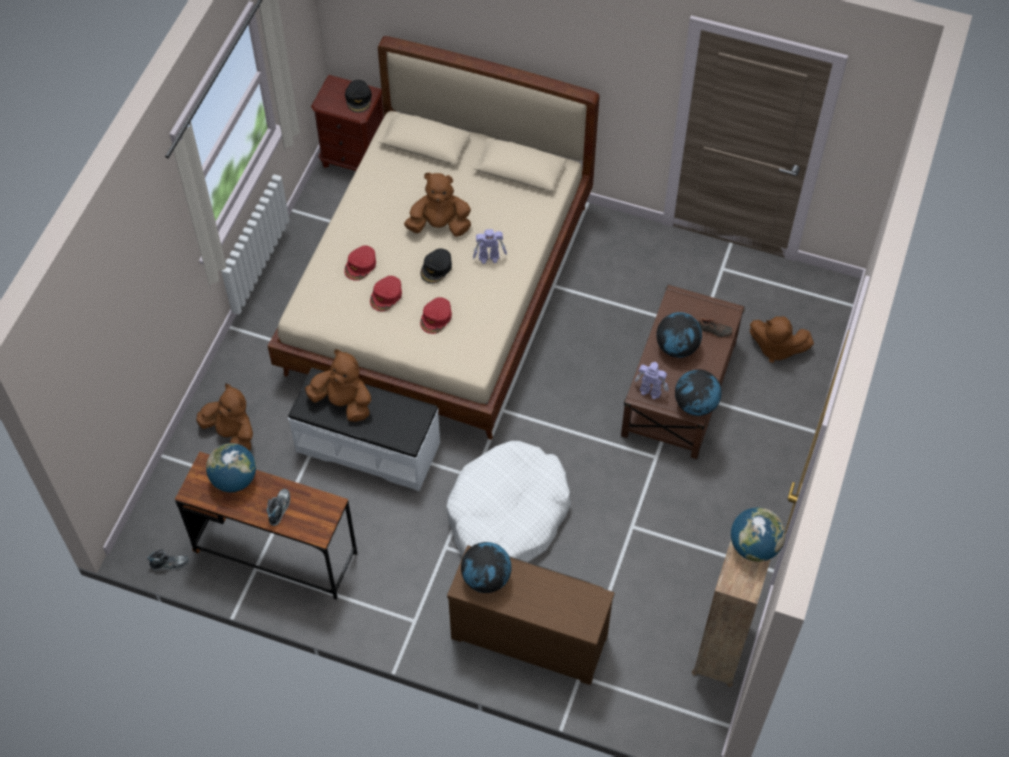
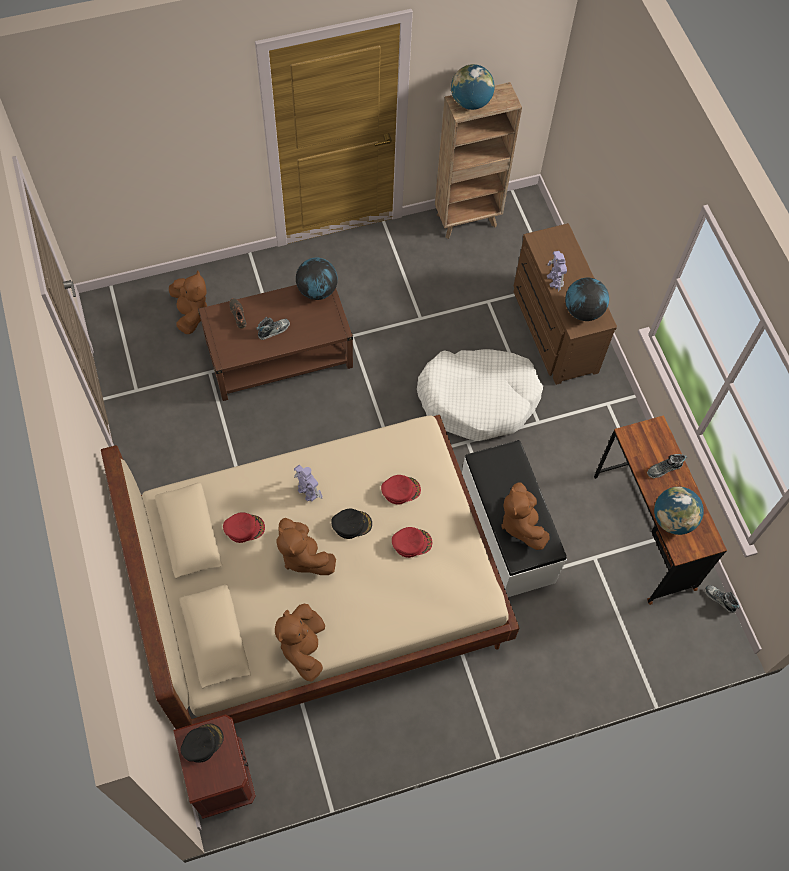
camera: 130 degrees left, 5 degrees up
brown plush toy [196,384,253,451] -> brown plush toy moved to [275,604,325,682]
red cap [344,246,376,281] -> red cap moved to [223,512,265,543]
toy robot [634,362,669,400] -> toy robot moved to [547,251,567,292]
globe [656,312,702,358] -> shoe [256,317,290,340]

